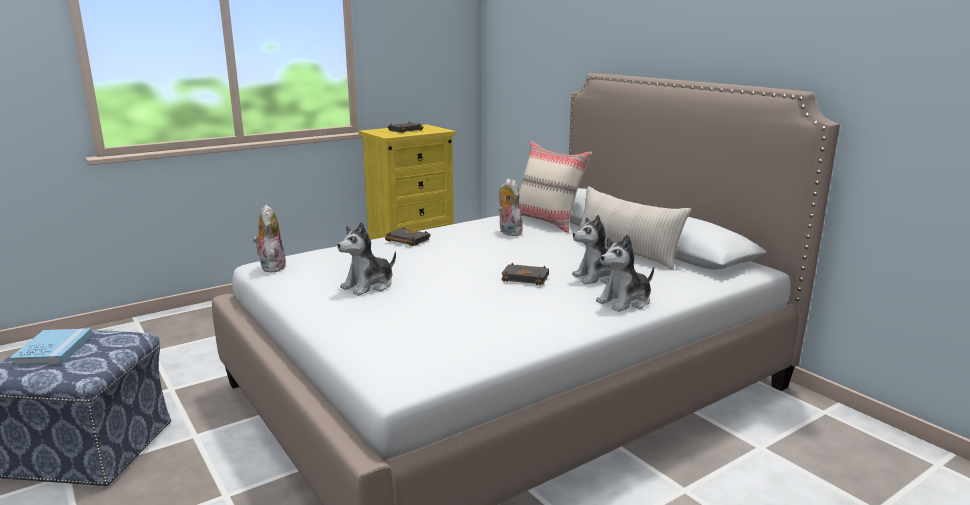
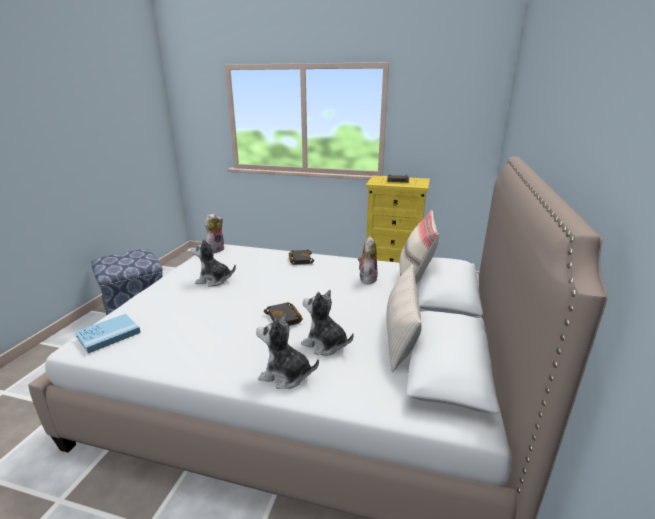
camera: 50 degrees right, 5 degrees up
blue book [10,328,92,366] -> blue book moved to [75,314,141,354]

